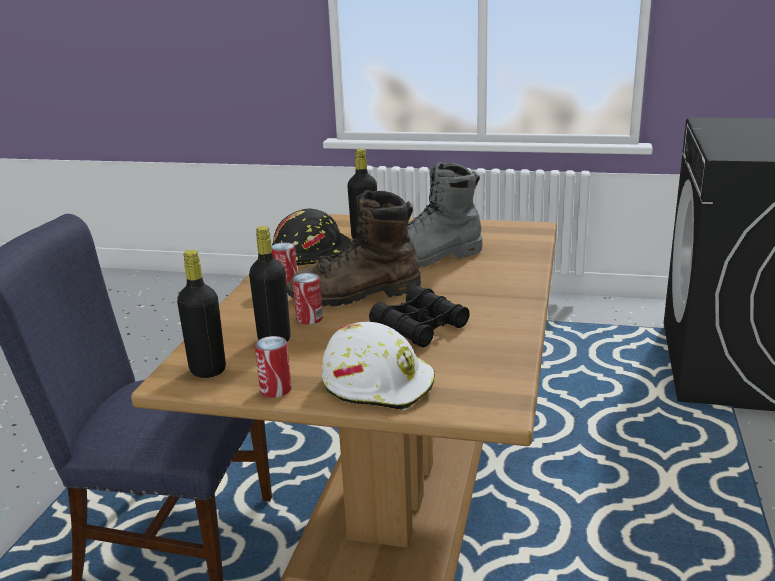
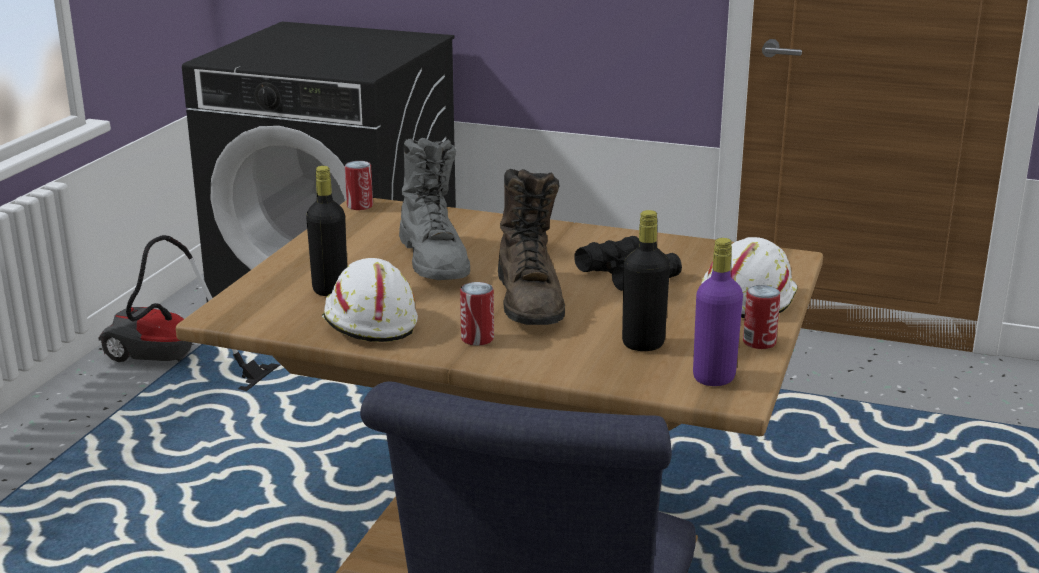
camera: 85 degrees left, 0 degrees up
black bottle [177,250,226,378] -> purple bottle [693,238,743,386]
black hard hat [272,209,352,266] -> white hard hat [322,258,418,342]
can [293,273,323,325] -> can moved to [345,161,373,210]
none -> vacuum cleaner [99,235,280,391]

